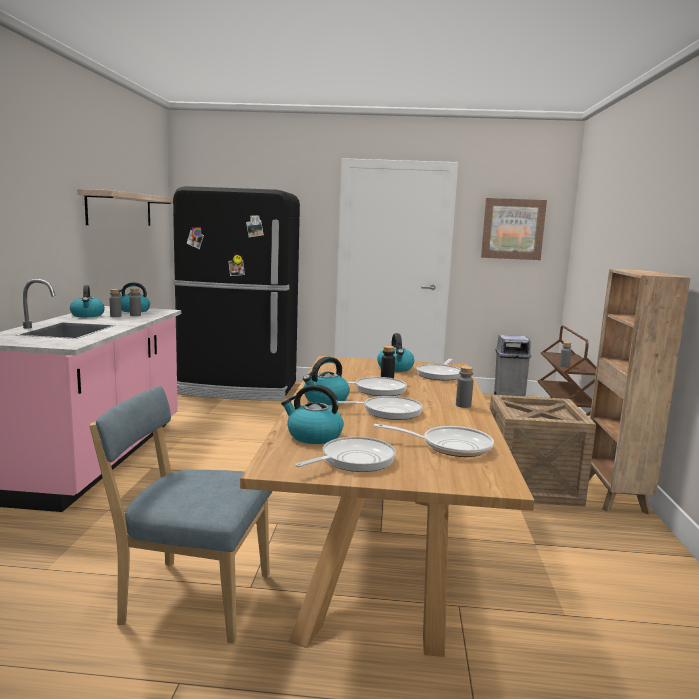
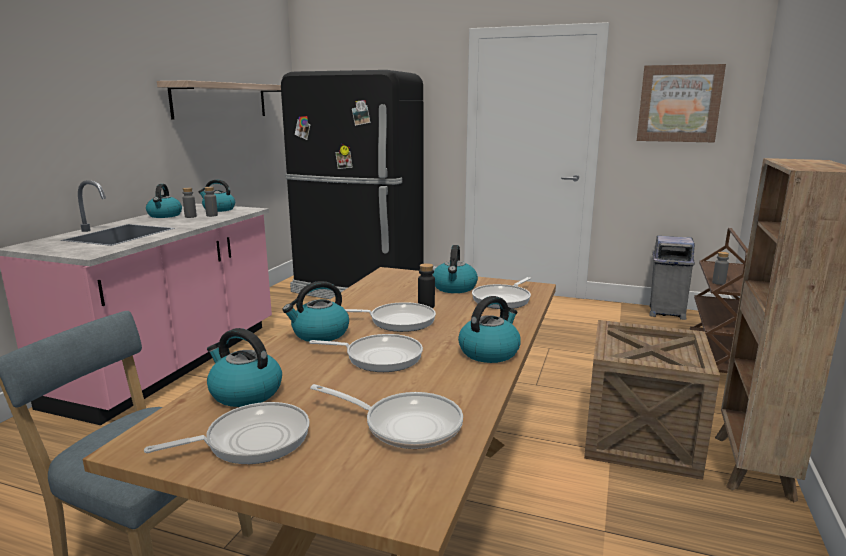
camera: 15 degrees right, 5 degrees up
grey bottle [456,366,474,408] -> kettle [458,296,521,363]

